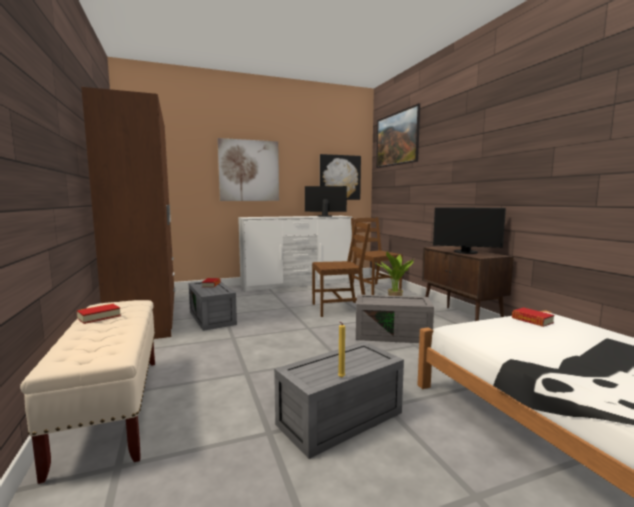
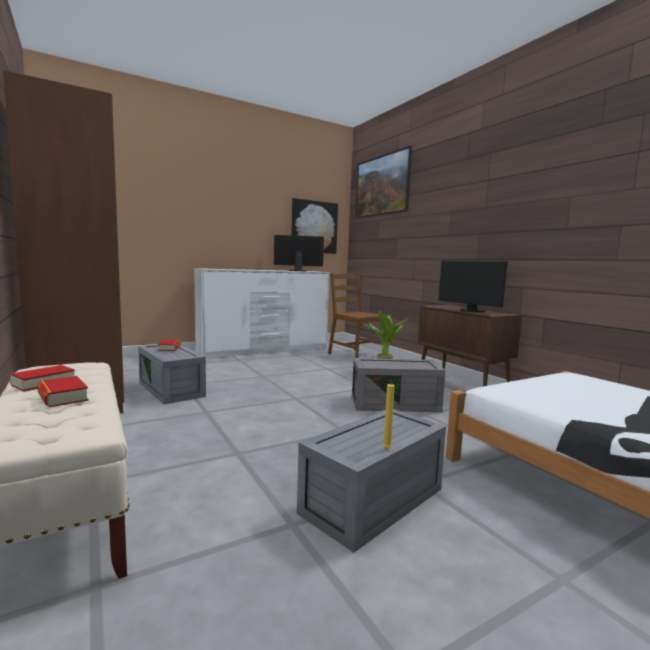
camera: 10 degrees left, 0 degrees up
picture [217,138,279,201] -> none
brown chair [312,221,371,317] -> none
monitor [433,207,506,254] -> monitor turned 45 degrees clockwise [439,260,507,313]
book [512,307,554,327] -> book moved to [37,376,89,407]

